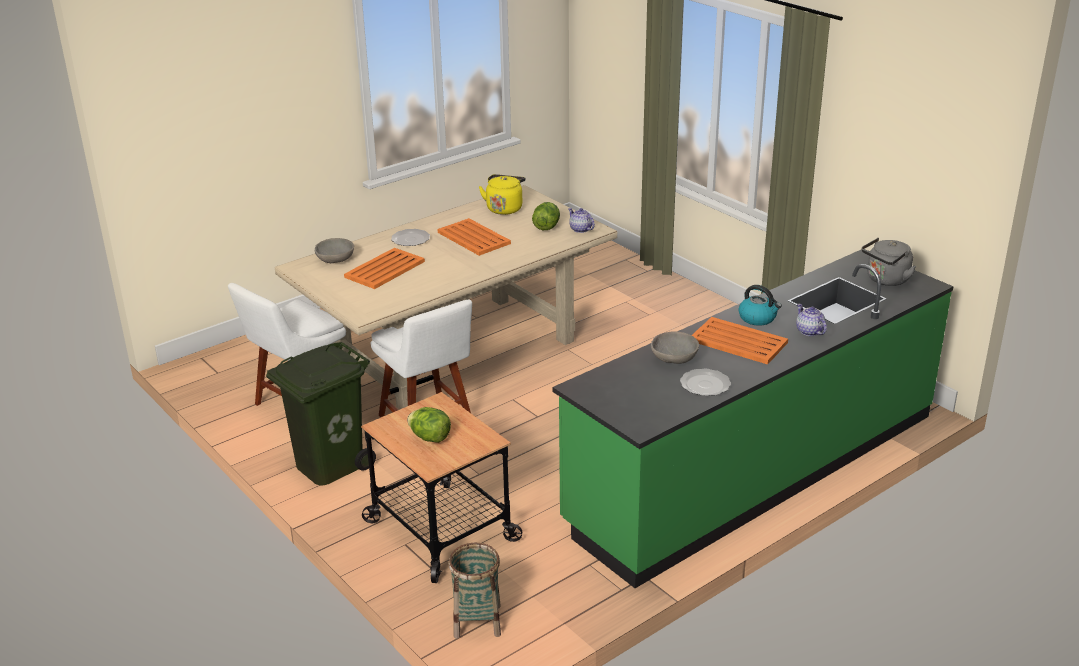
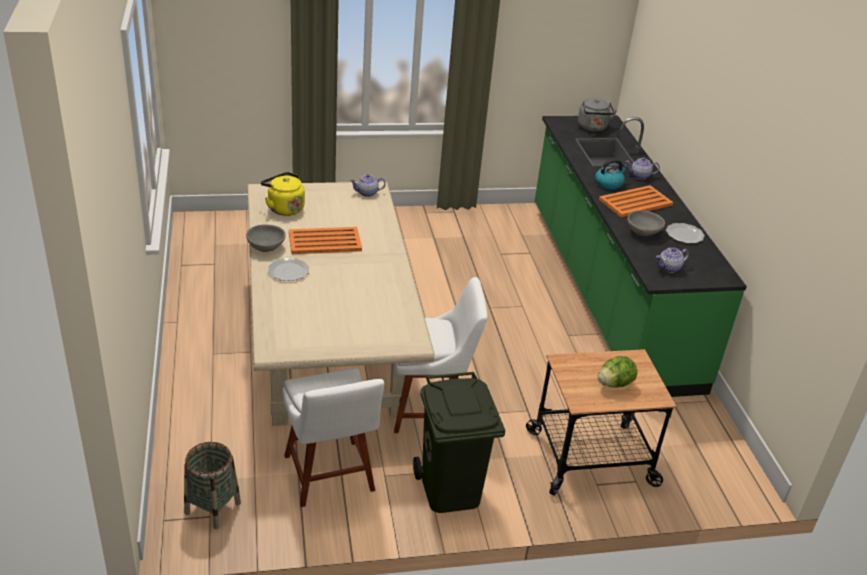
camera: 65 degrees left, 5 degrees up
grey bowl [315,238,354,263] -> grey bowl moved to [246,224,286,252]
orange tray [344,248,425,289] -> none
basket [448,543,501,639] -> basket moved to [184,442,241,529]
lettuce [532,202,560,230] -> none
none -> teapot [656,248,689,273]

